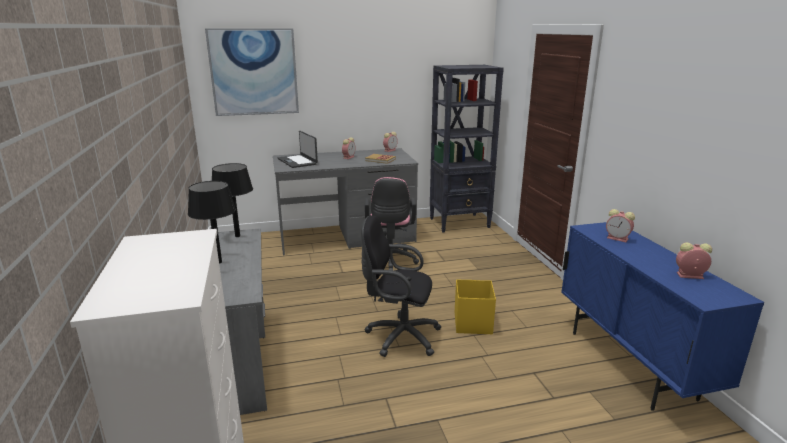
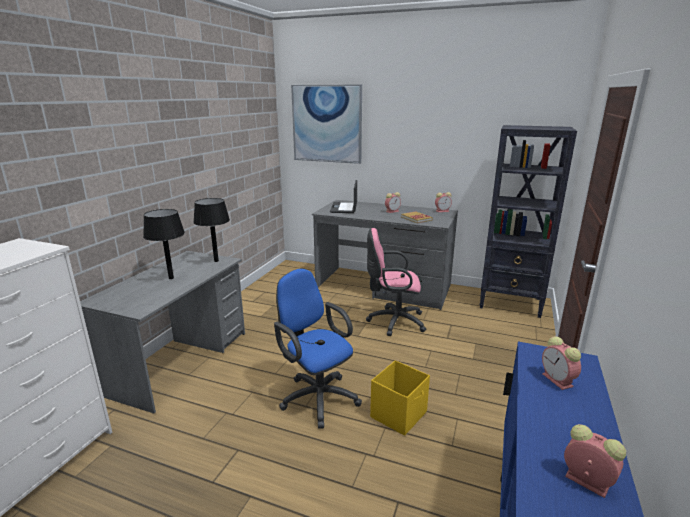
camera: 35 degrees right, 0 degrees up
pink office chair [361,177,419,270] -> pink office chair turned 60 degrees clockwise [366,228,426,336]
black office chair [361,215,441,357] -> blue office chair [274,268,362,429]

